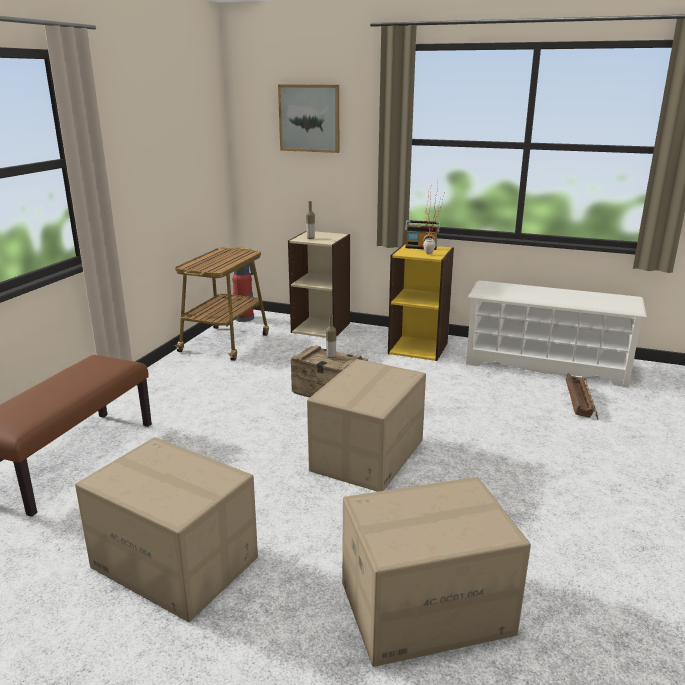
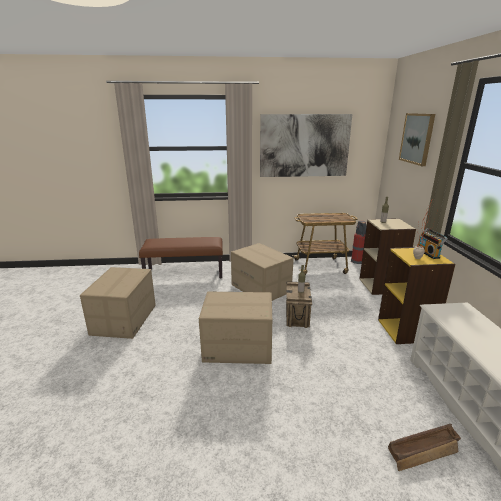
camera: 65 degrees right, 0 degrees up
cardboard box [342,477,531,667] -> cardboard box moved to [231,243,294,301]
none -> picture [260,114,352,177]

